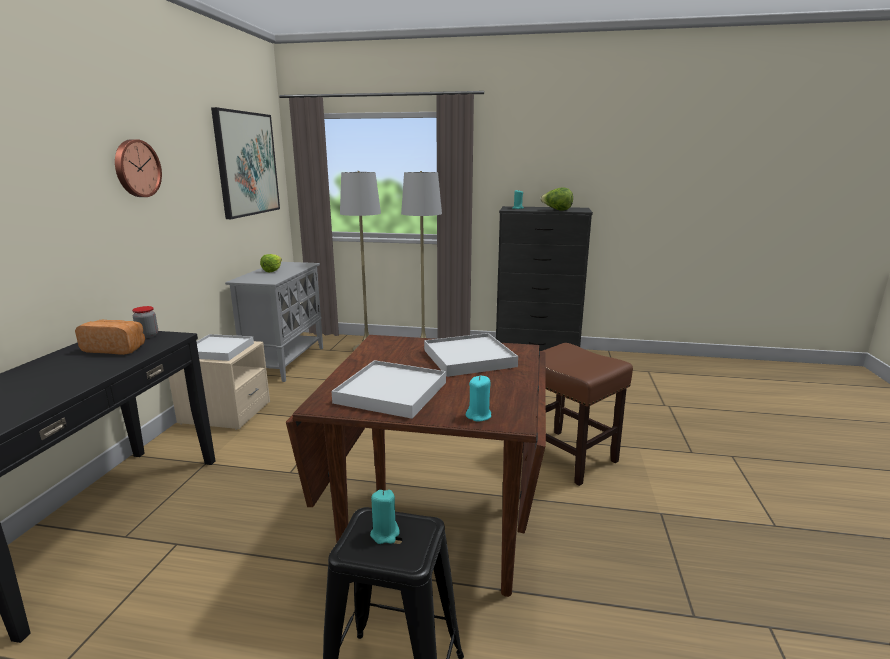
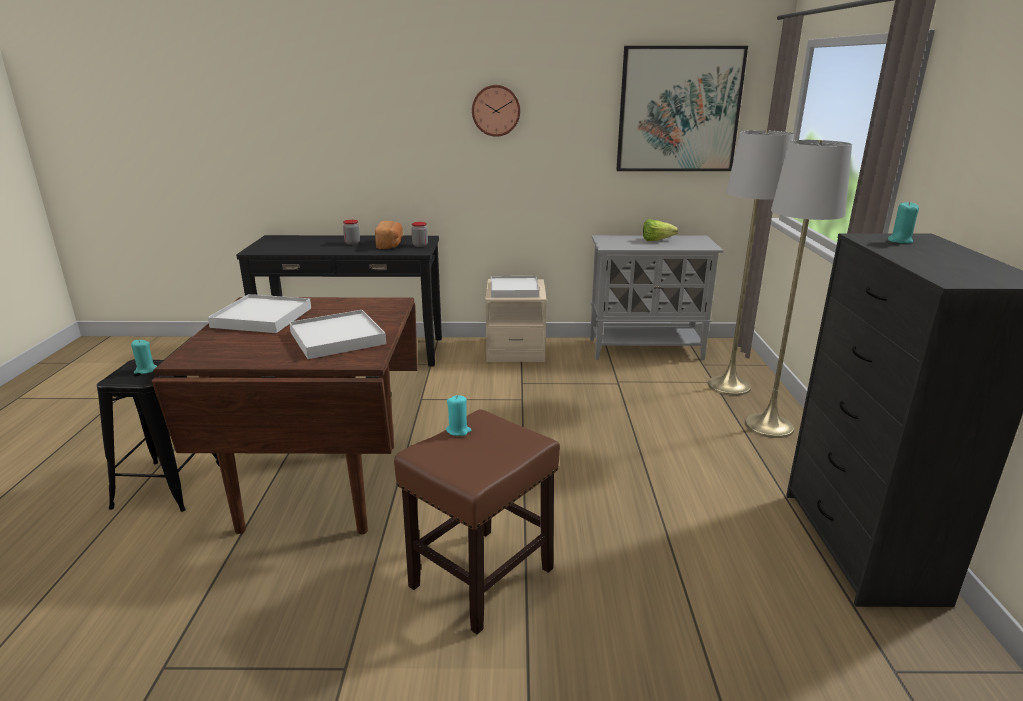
camera: 80 degrees right, 5 degrees up
turquoise candle [466,376,491,421] -> turquoise candle moved to [446,395,471,436]
lettuce [540,187,573,211] -> none
none -> jar [343,220,360,245]

